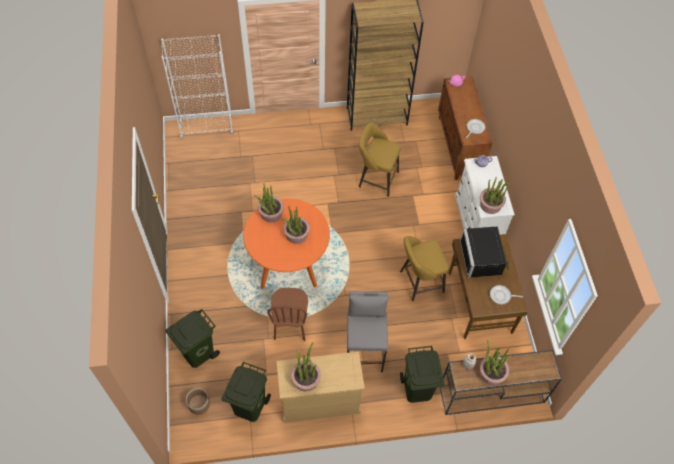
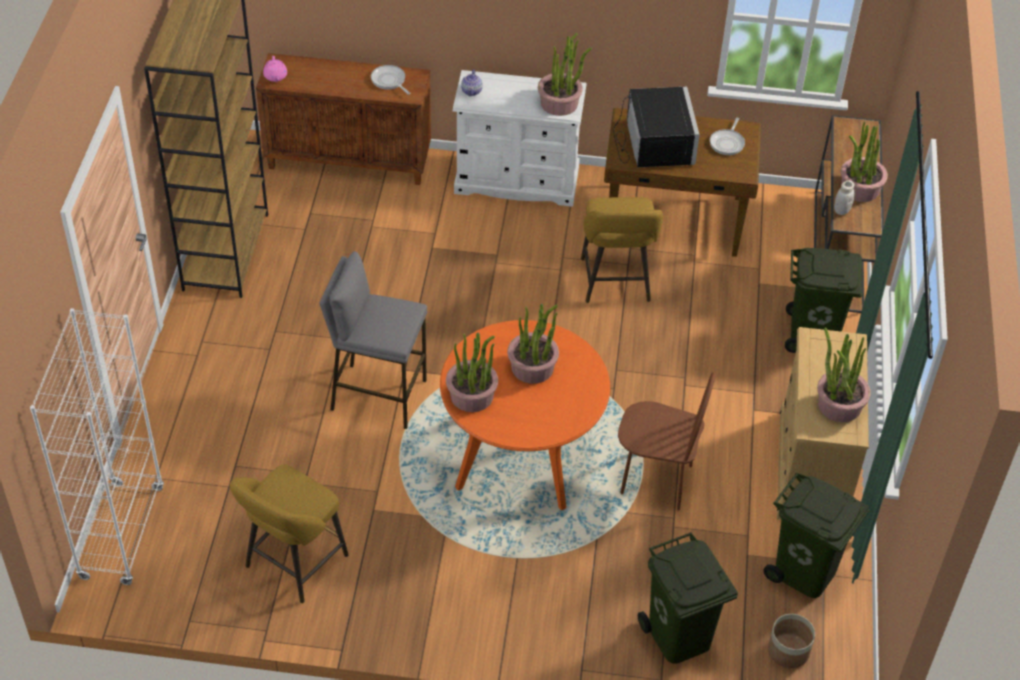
camera: 75 degrees left, 10 degrees down
grey stool [347,291,389,372] -> grey stool moved to [319,251,427,429]
yellow stool [359,123,401,197] -> yellow stool moved to [230,464,348,603]
black microwave [460,226,509,278] -> black microwave turned 105 degrees counterclockwise [613,87,700,167]

